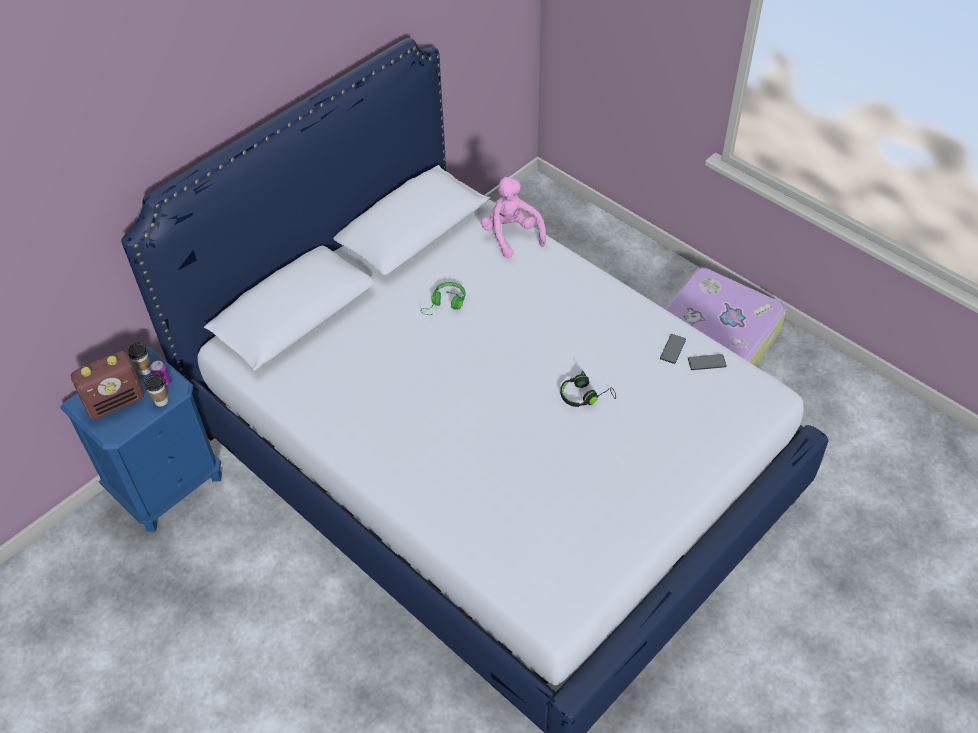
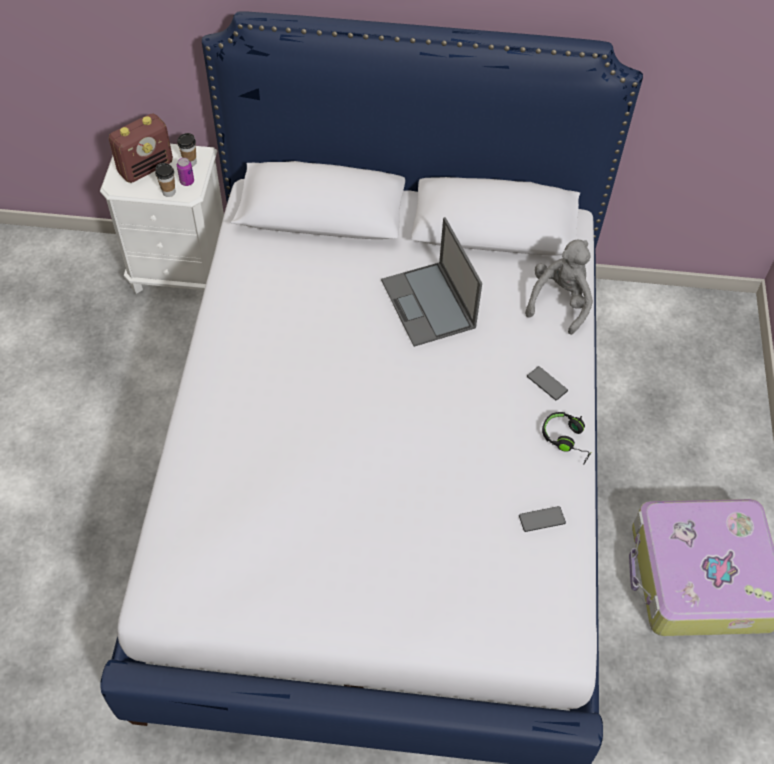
camera: 50 degrees right, 5 degrees up
blue nightstand [60,346,222,532] -> white nightstand [100,144,224,294]
radio [71,351,144,419] -> radio turned 60 degrees counterclockwise [109,113,173,183]
green headphones [421,282,466,315] -> laptop [381,217,482,347]
pink plush toy [481,177,546,259] -> grey plush toy [525,239,593,335]
black headphones [560,371,616,407] -> black headphones moved to [542,412,591,465]
phone [688,354,727,370] -> phone moved to [527,366,568,400]

